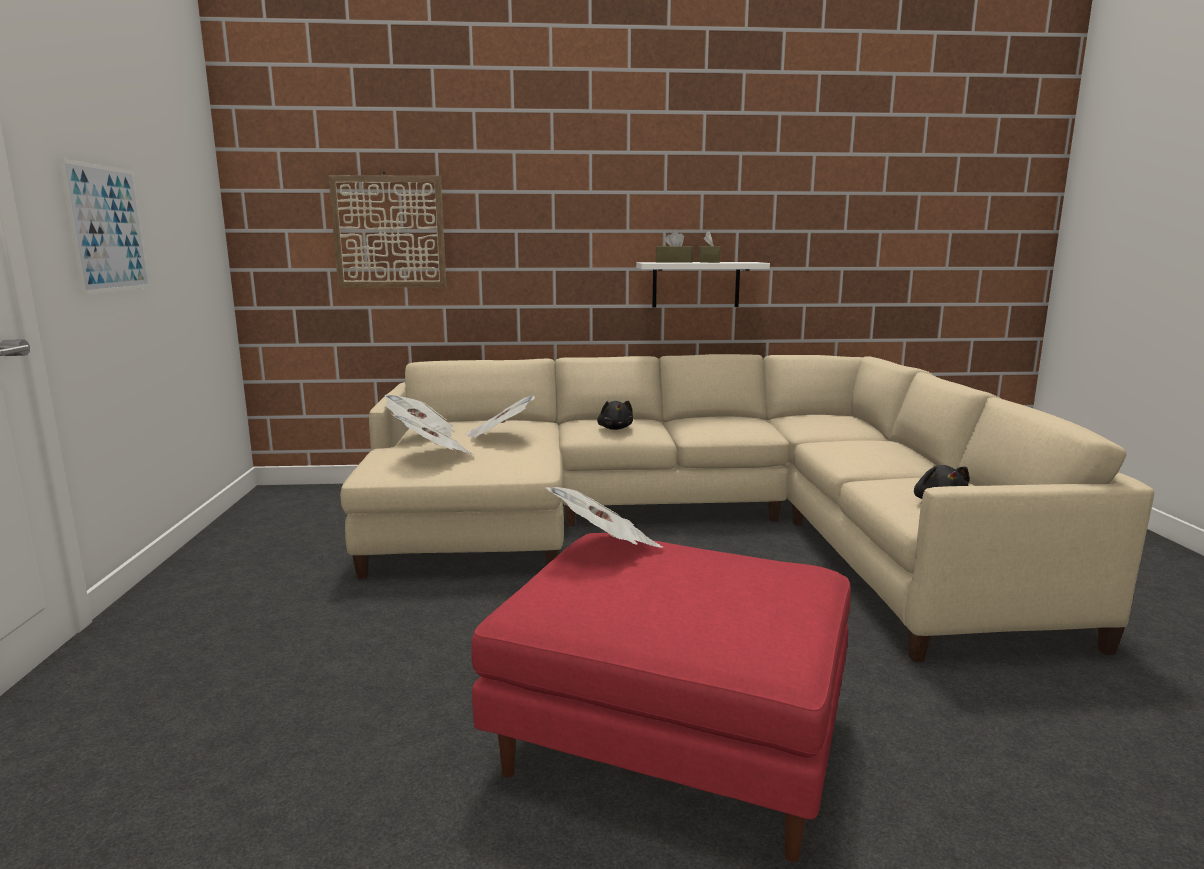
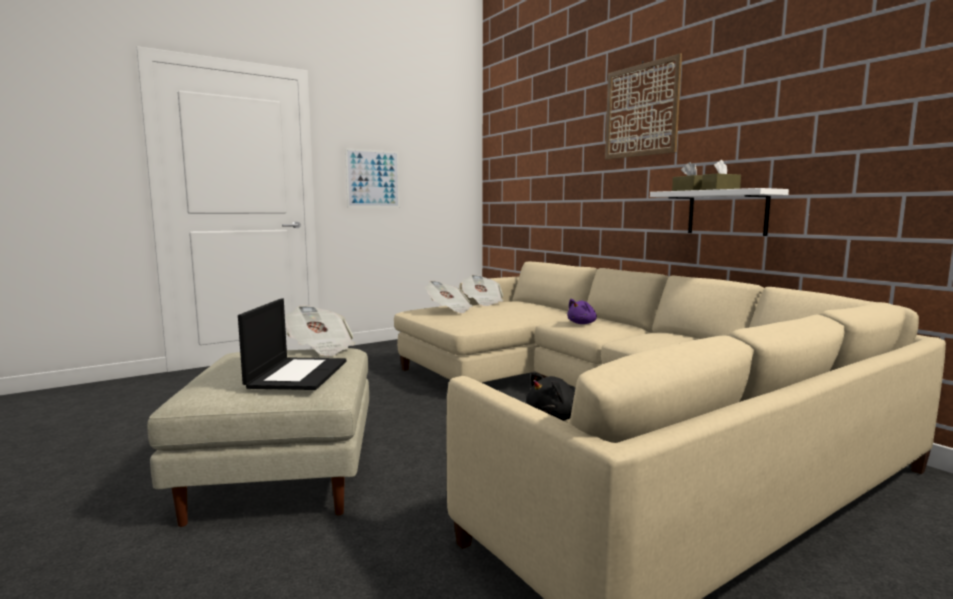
camera: 60 degrees right, 5 degrees down
picture [329,171,447,288] -> picture moved to [605,53,682,159]
newspaper [466,396,535,439] -> none
red ottoman [471,533,851,862] -> beige ottoman [147,348,369,527]
black plush toy [597,401,633,430] -> purple plush toy [567,299,597,324]
none -> laptop [238,298,346,390]

